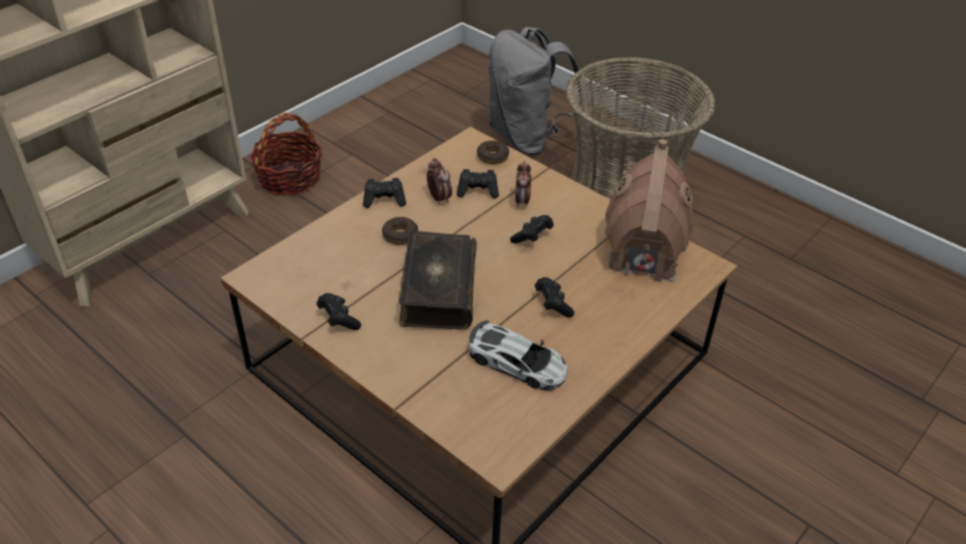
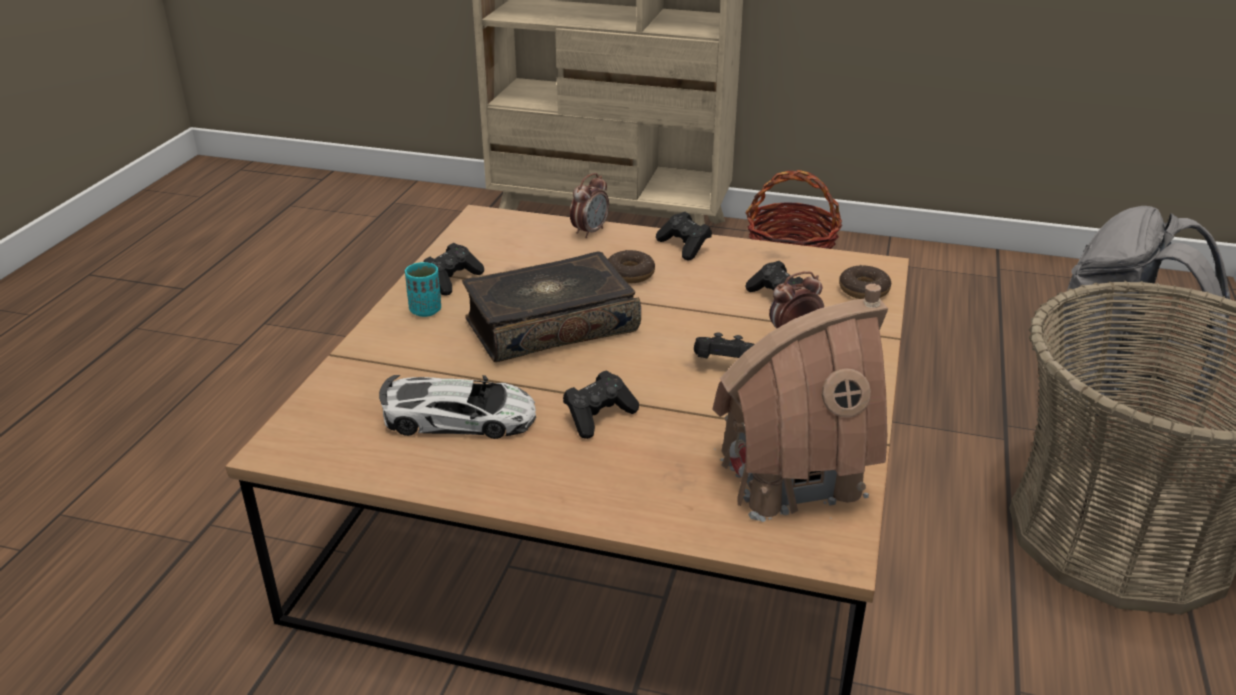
camera: 65 degrees right, 10 degrees down
alarm clock [427,158,452,204] -> alarm clock moved to [570,173,609,238]
toy car [469,320,568,391] -> toy car turned 90 degrees counterclockwise [379,375,536,439]
none -> turquoise cup [405,262,441,317]

